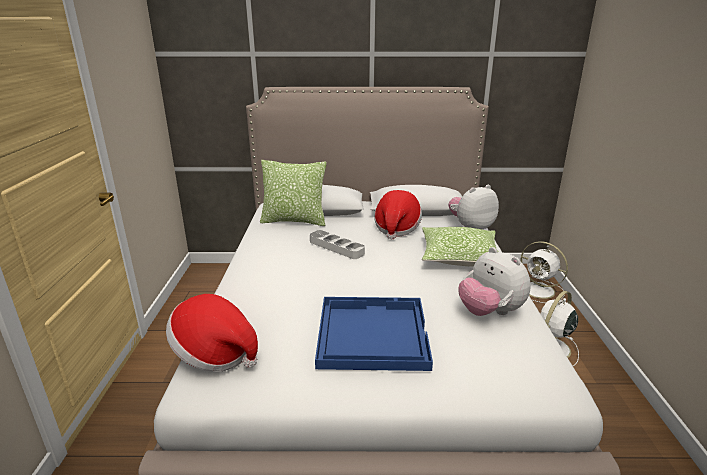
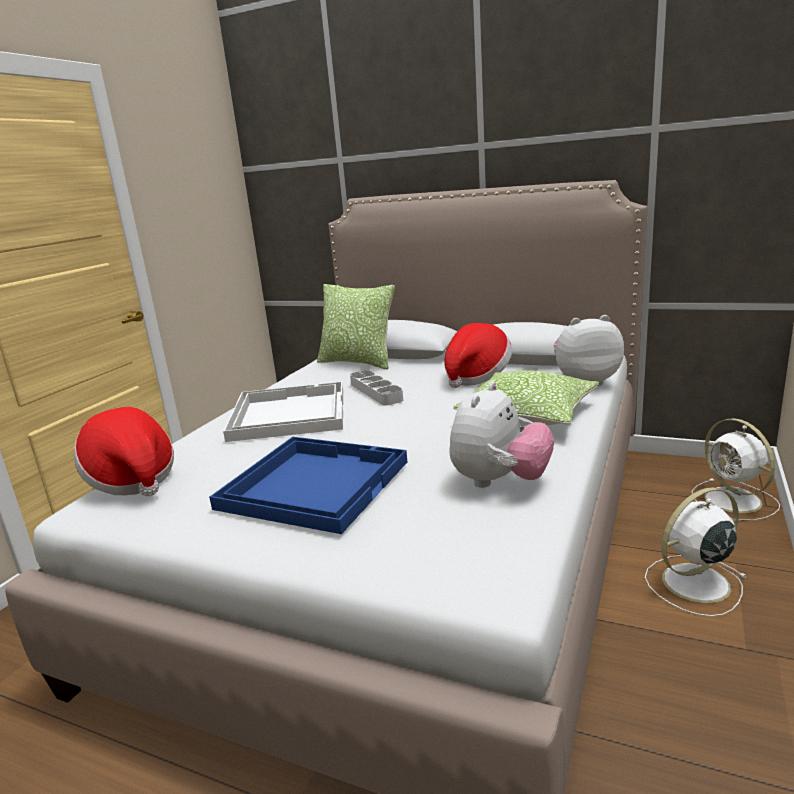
camera: 25 degrees right, 5 degrees down
plush toy [458,247,531,316] -> plush toy turned 135 degrees counterclockwise [449,382,554,488]
none -> white tray [223,382,343,442]

